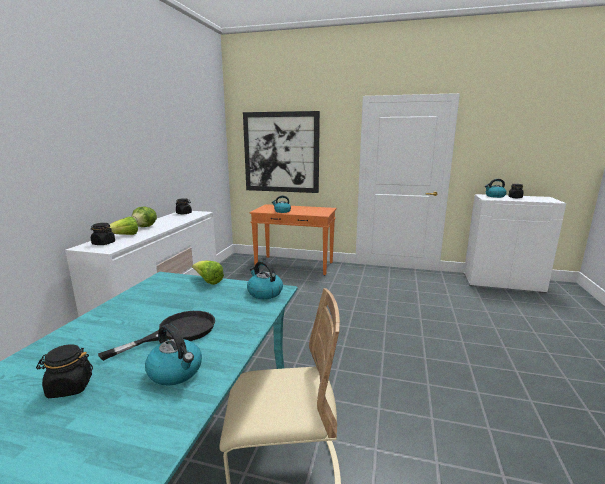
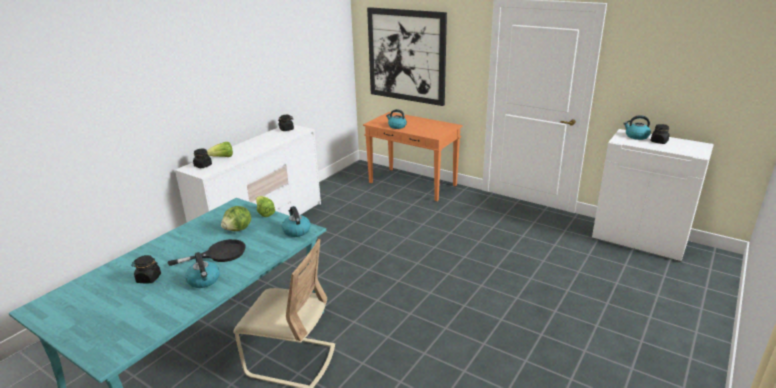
camera: 20 degrees right, 10 degrees up
lettuce [132,206,157,227] -> lettuce moved to [221,206,251,231]

